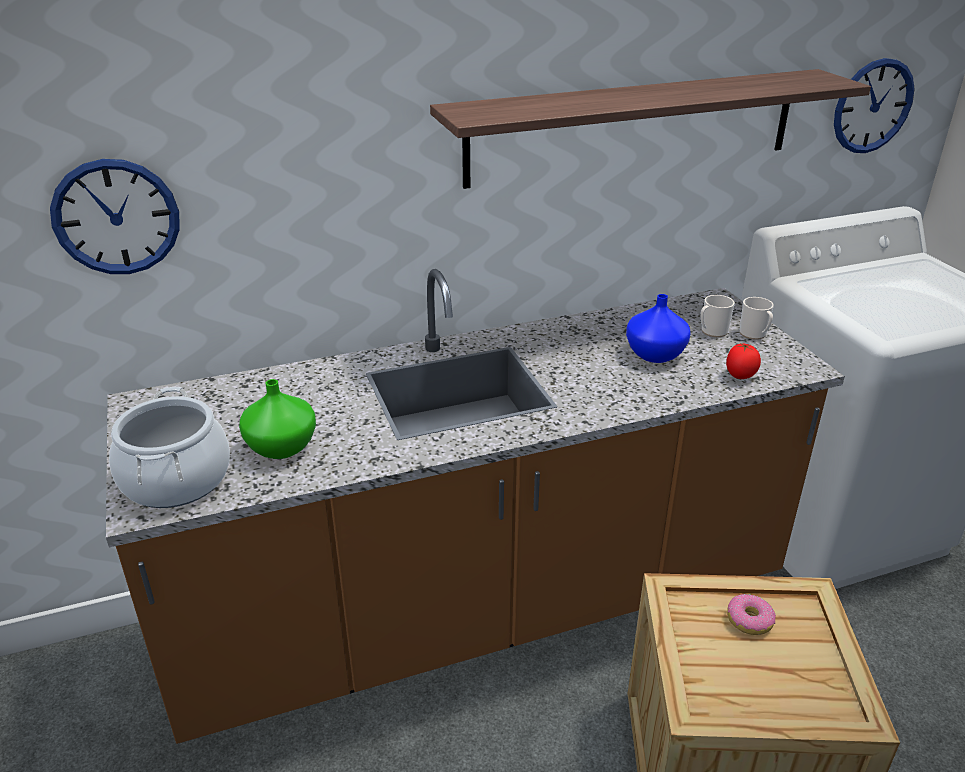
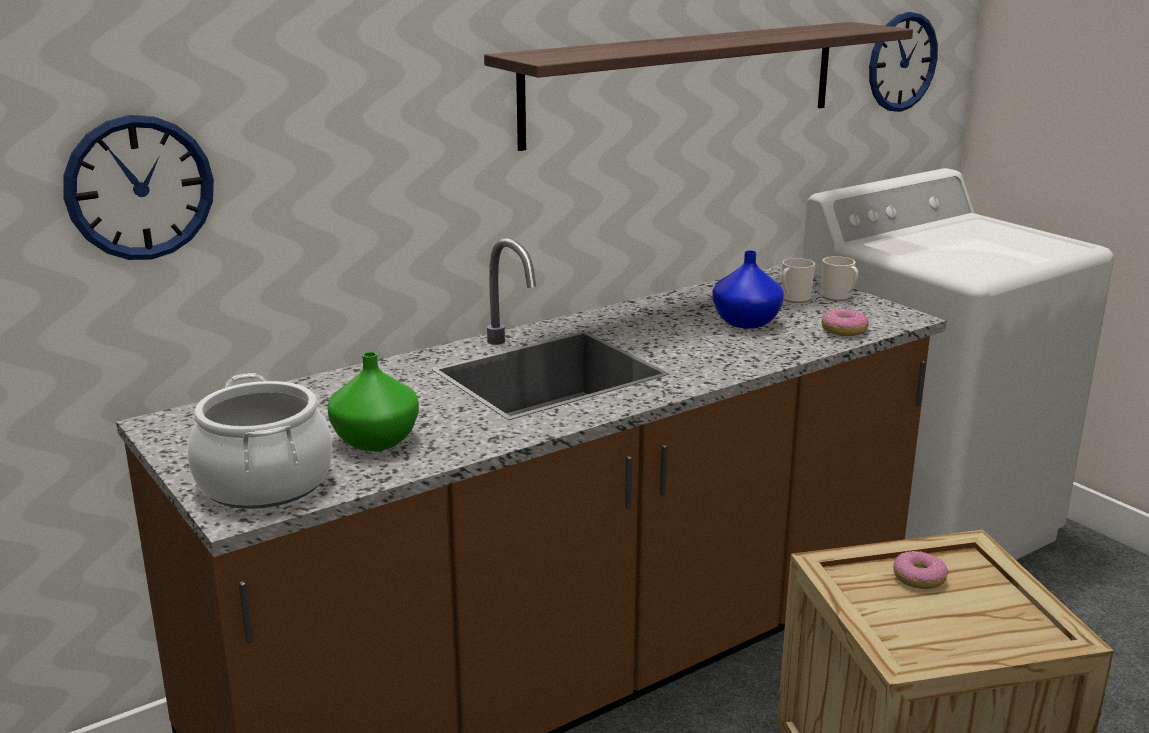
camera: 15 degrees left, 10 degrees down
tomato [726,343,761,379] -> donut [822,308,869,336]

